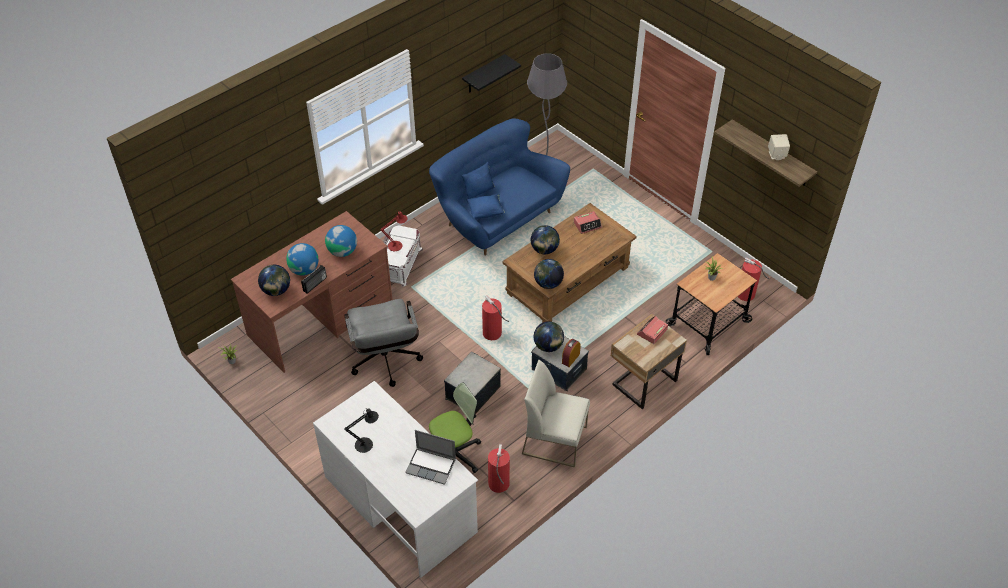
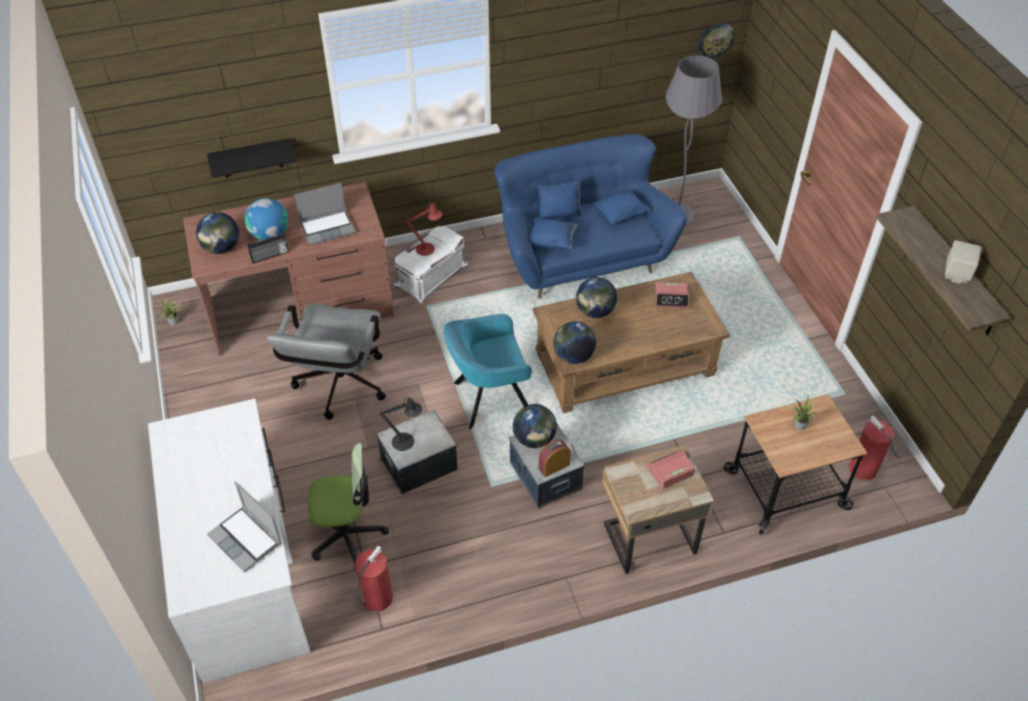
camera: 25 degrees right, 0 degrees up
globe [325,225,357,257] -> laptop [294,183,356,245]
black table lamp [344,408,379,453] -> black table lamp moved to [380,396,422,451]
black shelf [462,54,521,93] -> black shelf moved to [207,138,296,178]
fire extinguisher [482,295,509,340] -> turquoise armchair [444,314,532,429]
white chair [522,360,590,467] -> none
none -> blue pillow [593,189,650,224]
none -> wall clock [698,23,735,58]

